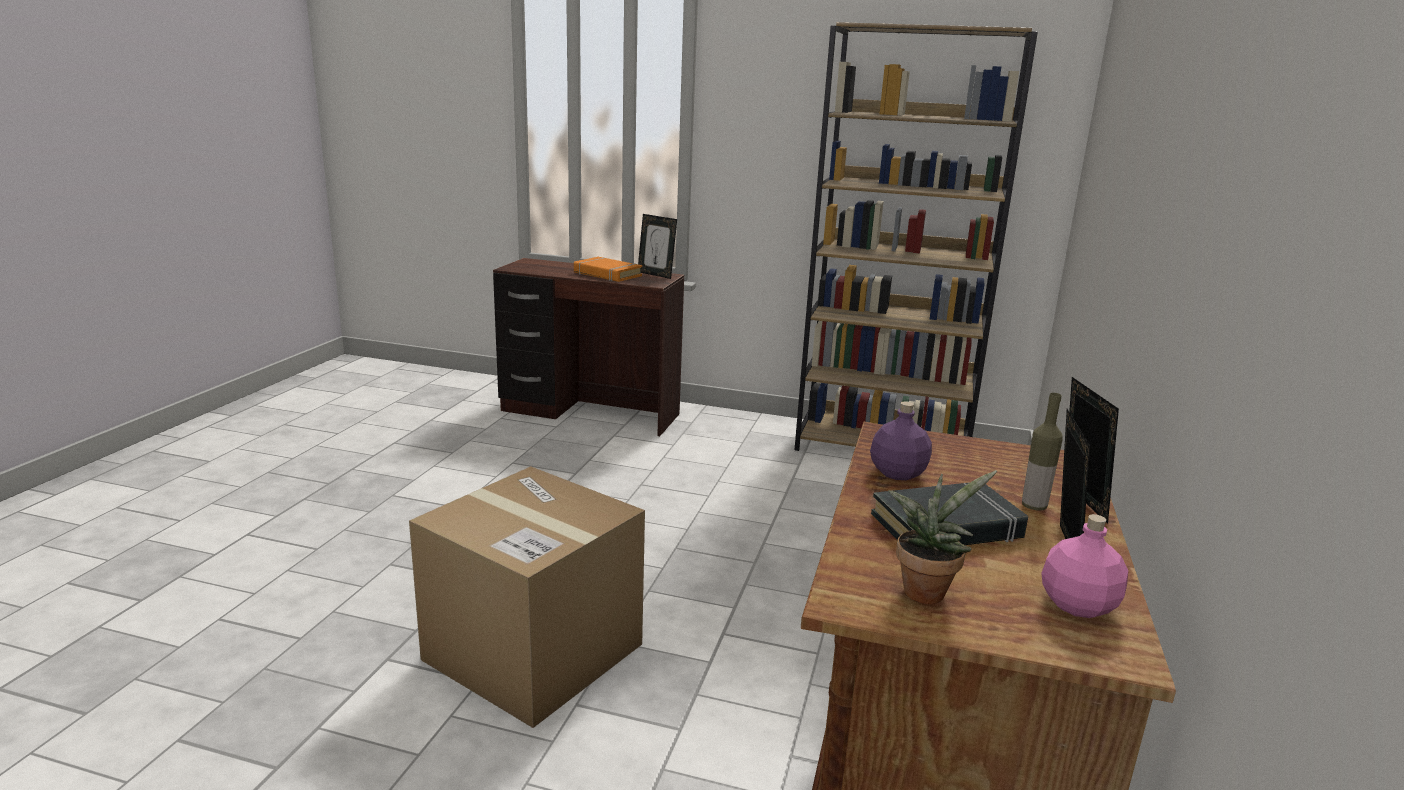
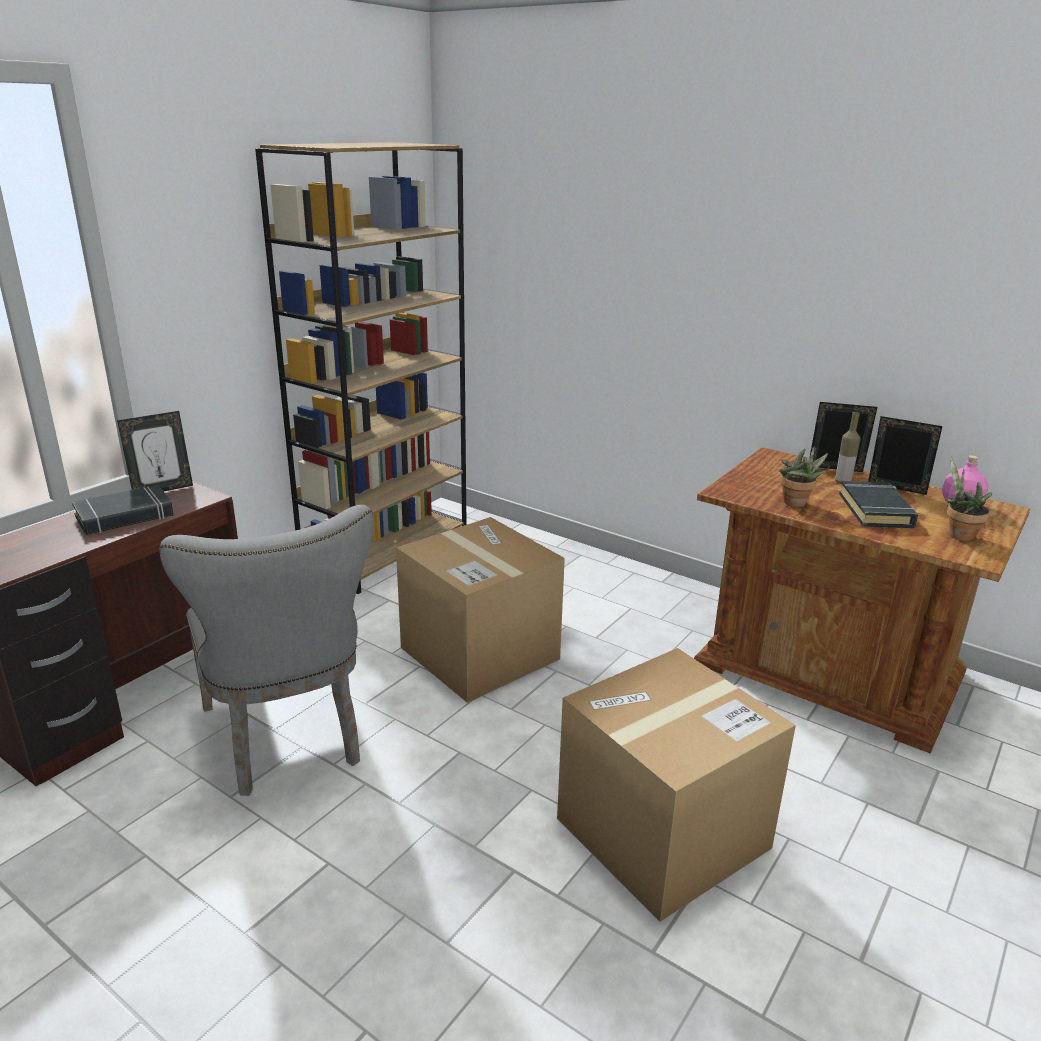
camera: 70 degrees left, 5 degrees up
orange book [574,257,642,282] -> black book [72,485,174,535]
purple bottle [870,401,932,480] -> potted plant [779,447,828,507]
none -> grey chair [159,505,374,796]
none -> cardboard box [396,517,565,703]

